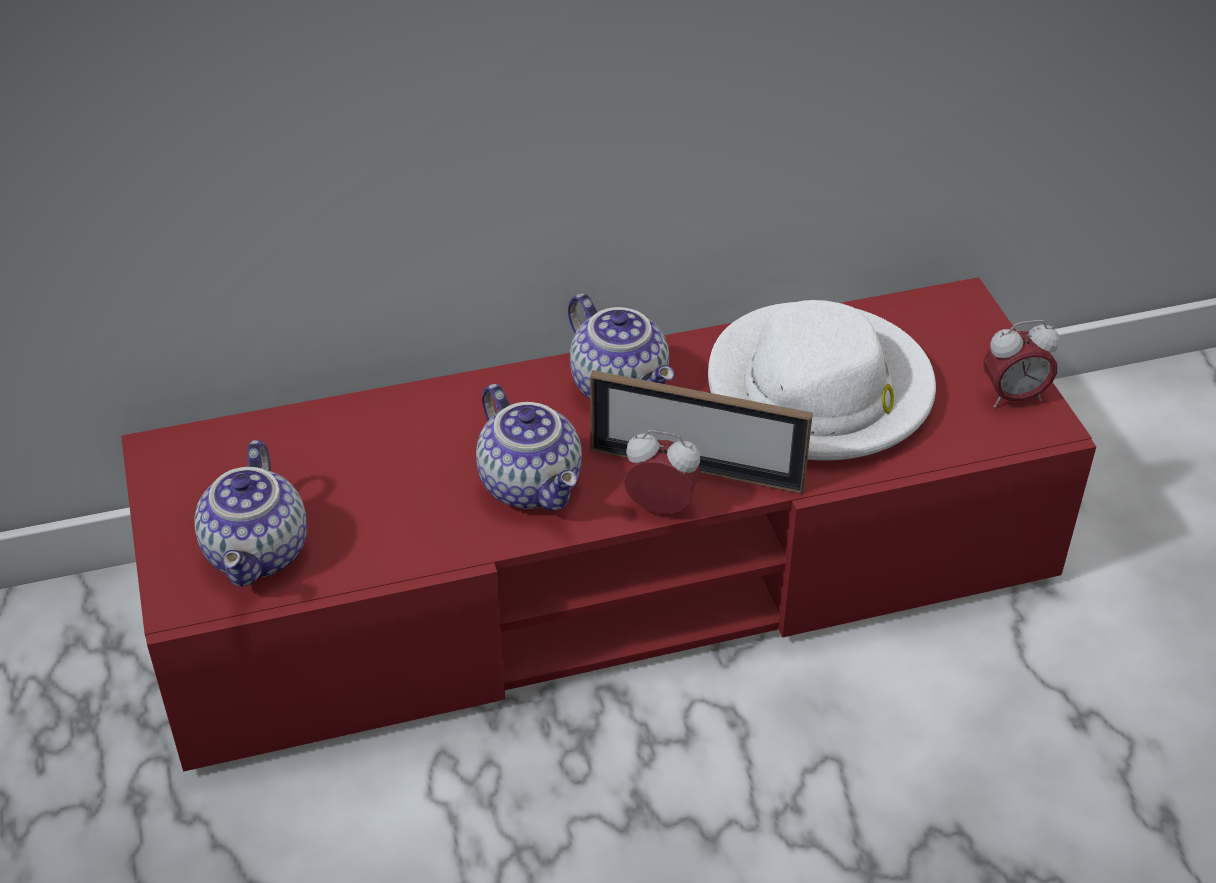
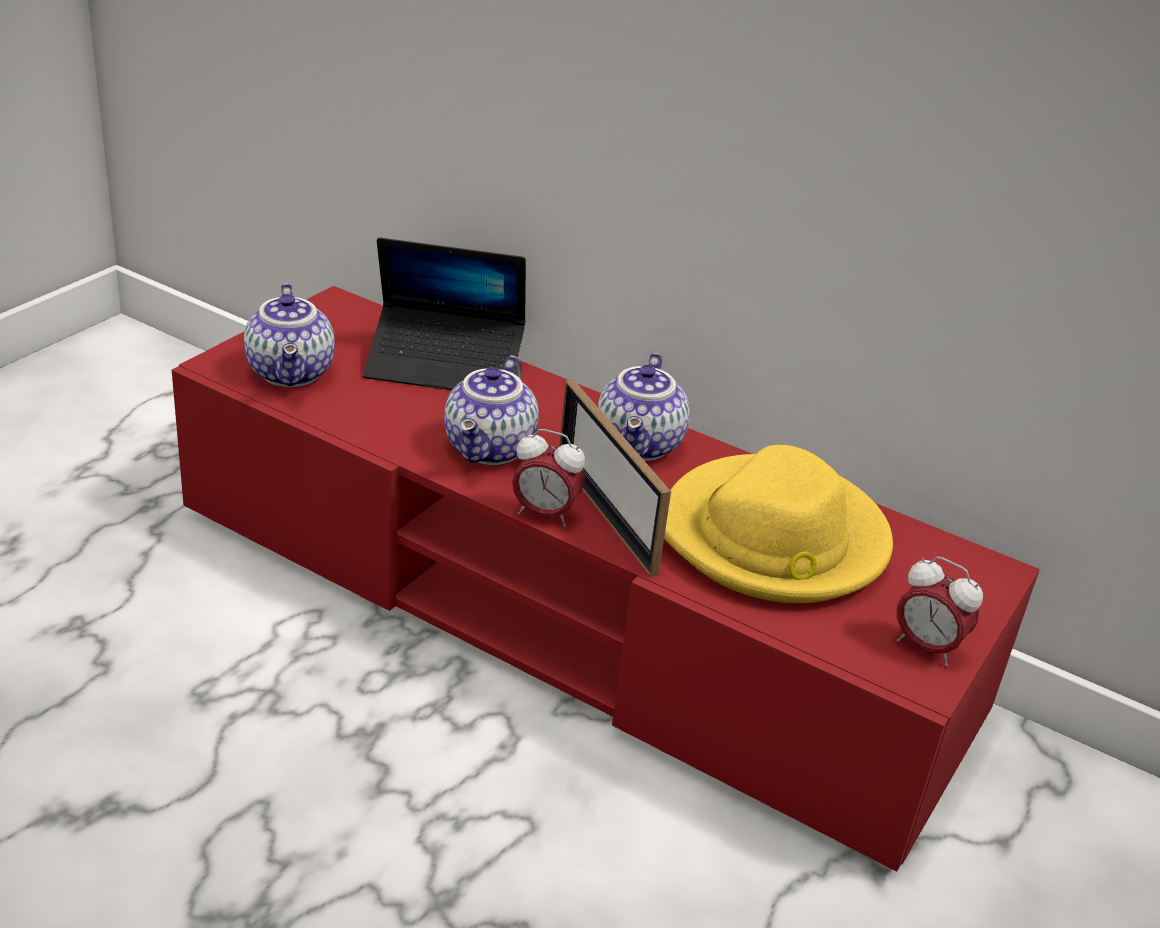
camera: 45 degrees right, 10 degrees down
teapot [194,440,307,587] -> teapot turned 60 degrees counterclockwise [244,283,335,387]
alarm clock [624,430,701,514] -> alarm clock turned 135 degrees clockwise [512,429,585,527]
white hat [708,300,936,460] -> yellow hat [664,445,893,603]
none -> laptop [363,237,526,390]

